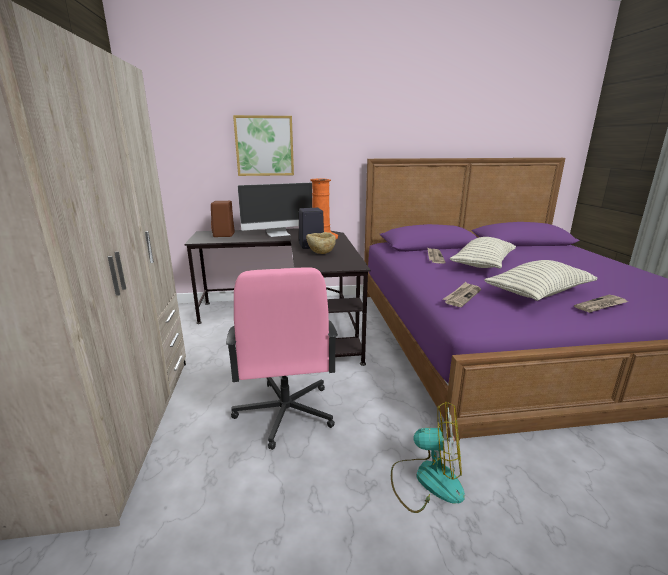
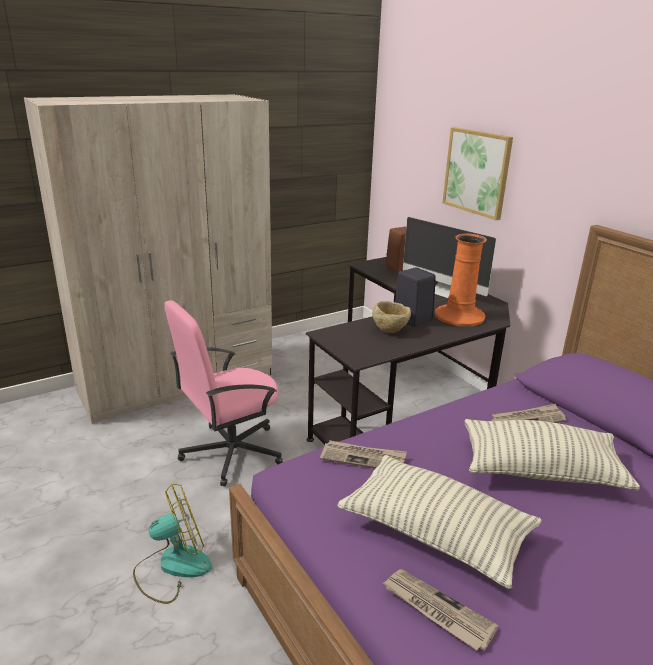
camera: 65 degrees right, 5 degrees up
fan [391,401,465,513] -> fan turned 105 degrees counterclockwise [133,484,212,604]

